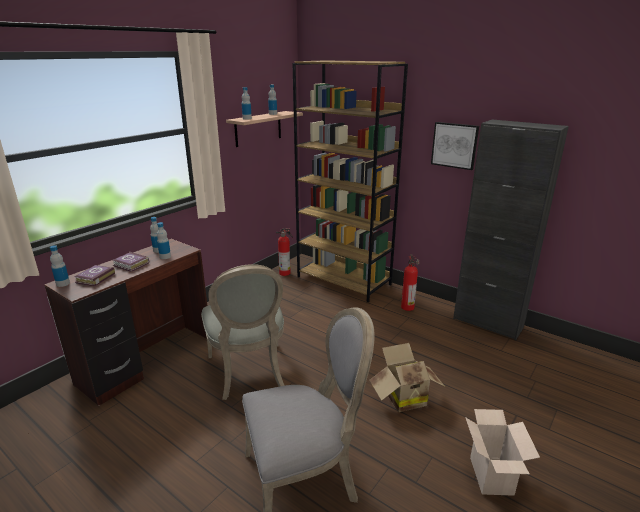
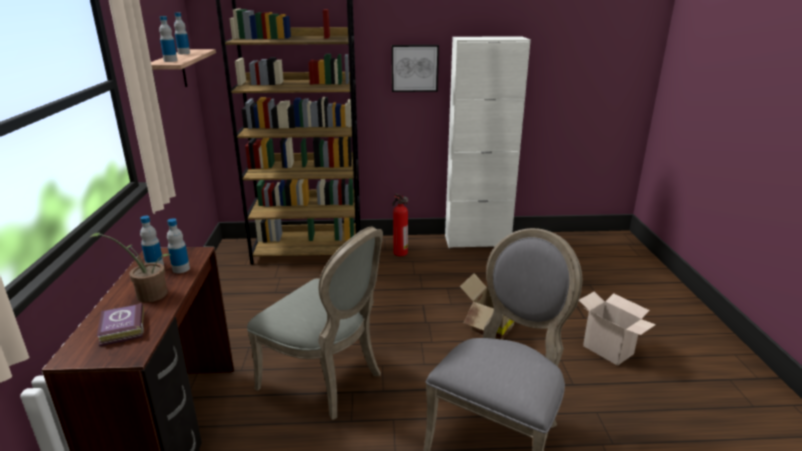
camera: 40 degrees left, 0 degrees up
bottle [50,245,70,287] -> none
book [113,252,149,272] -> potted plant [90,233,171,302]
fire extinguisher [276,228,293,276] -> none
black cabinet [453,119,569,340] -> white cabinet [445,36,531,248]

